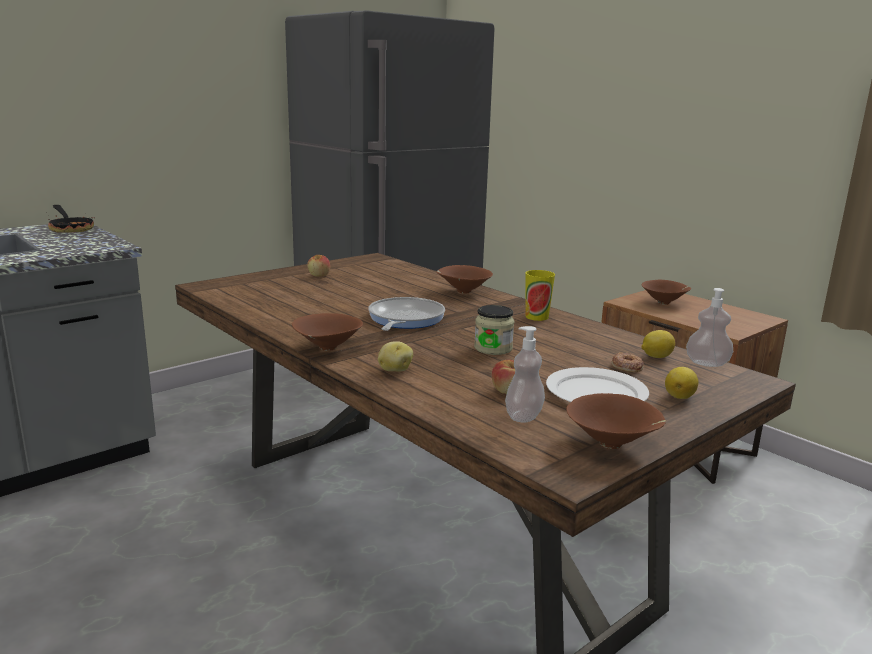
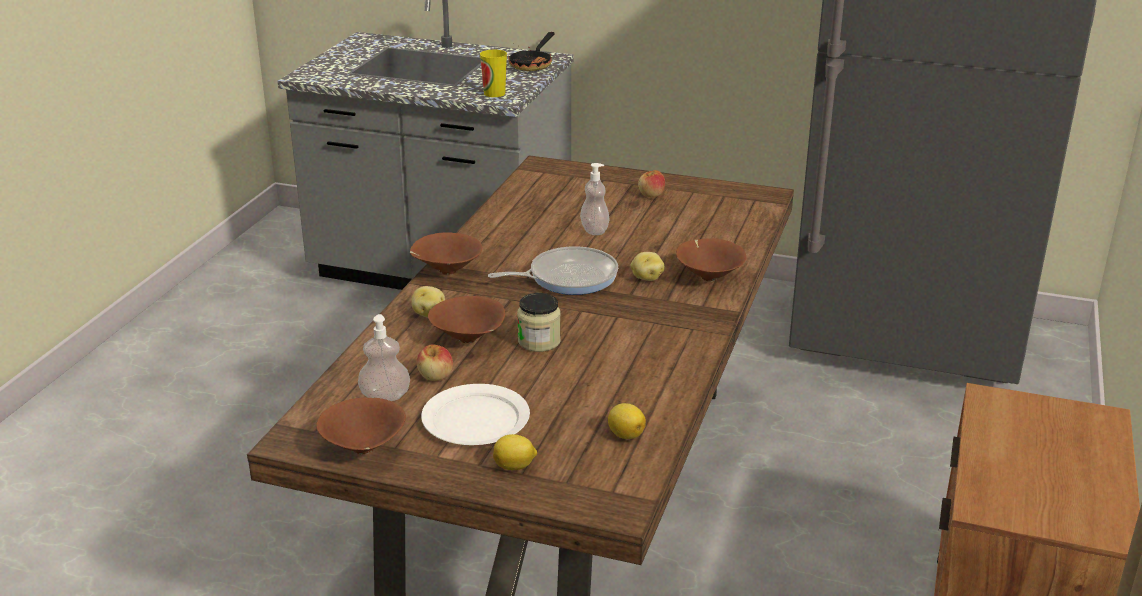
camera: 60 degrees right, 10 degrees up
cup [525,270,555,321] -> cup moved to [480,50,507,97]
donut [611,352,644,372] -> none
brown bowl [641,279,691,305] -> brown bowl moved to [428,296,505,343]
soap dispenser [686,288,733,367] -> soap dispenser moved to [580,163,609,235]
none -> potato [631,252,665,281]

